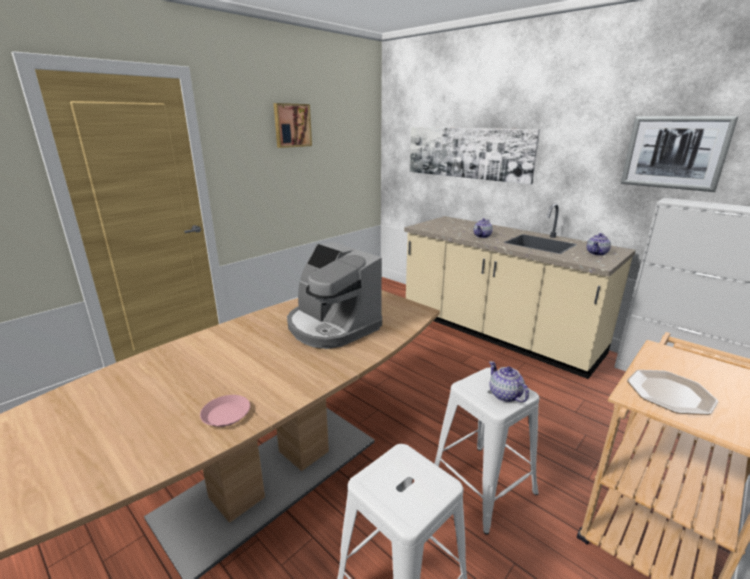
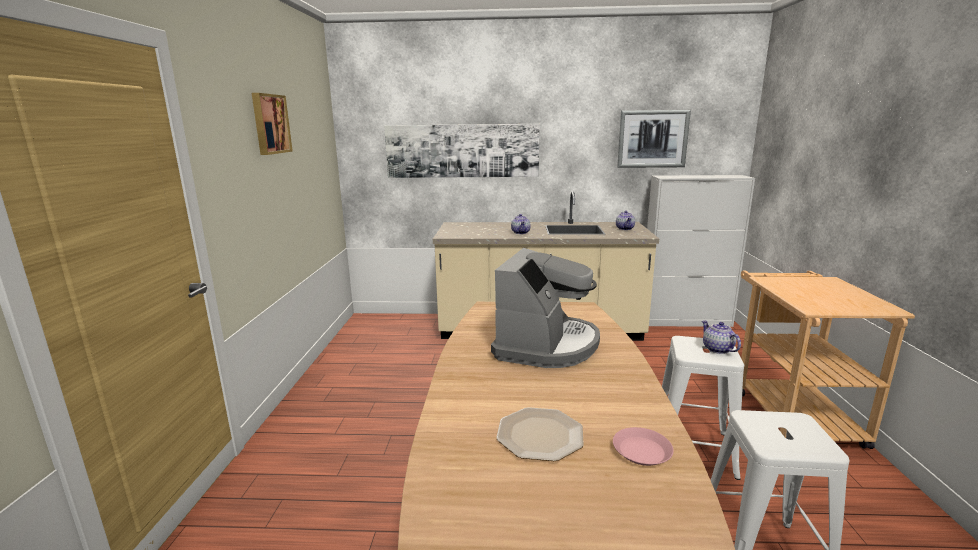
camera: 40 degrees left, 5 degrees down
coffee machine [287,242,382,349] -> coffee machine turned 75 degrees counterclockwise [491,248,600,368]
teapot [489,361,529,402] -> teapot turned 45 degrees clockwise [702,321,741,354]
plate [627,370,718,415] -> plate moved to [496,407,584,461]

